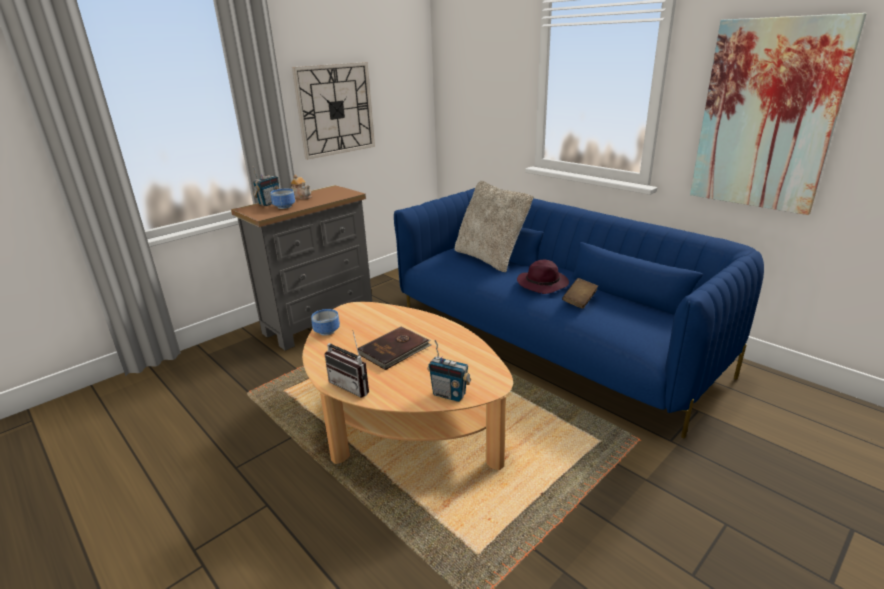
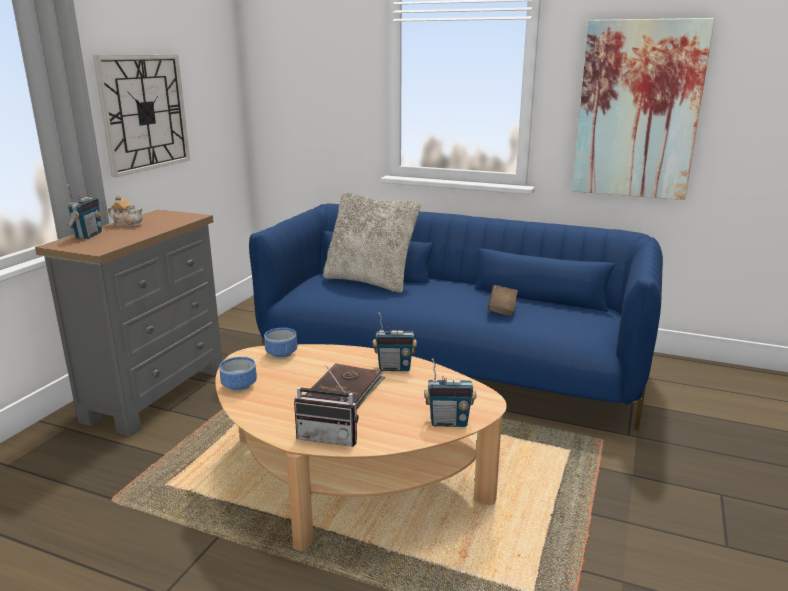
camera: 25 degrees left, 5 degrees down
bowl [270,189,295,209] -> bowl moved to [264,328,297,359]
purple hat [517,260,569,294] -> none
none -> radio [373,312,417,371]

